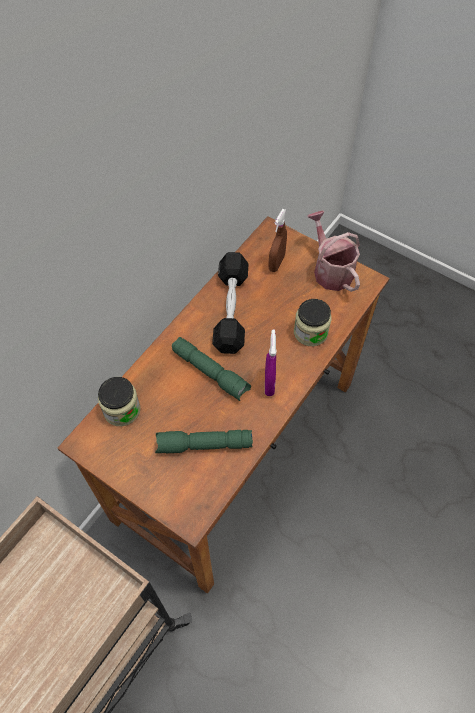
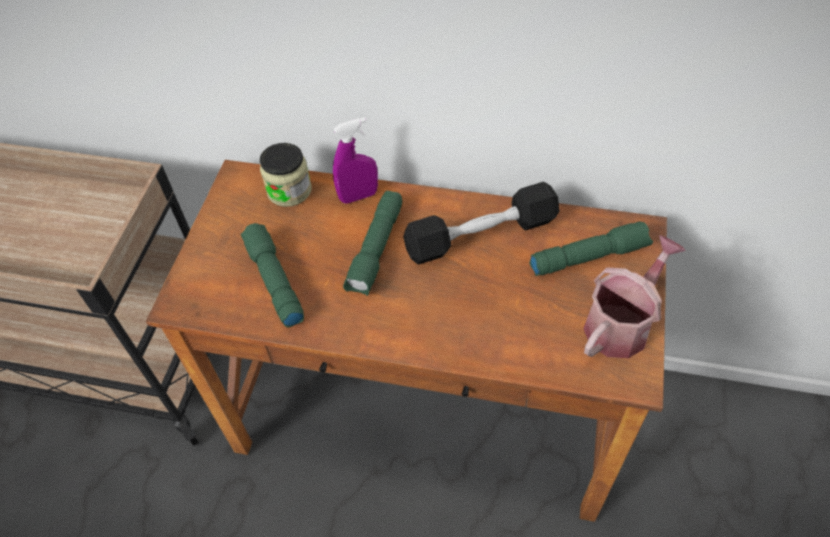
camera: 70 degrees right, 5 degrees down
purple spray bottle [265,329,277,396] -> purple spray bottle moved to [333,117,378,204]
brown spray bottle [268,209,287,272] -> green flashlight [530,221,653,276]
jar [294,299,332,346] -> none

